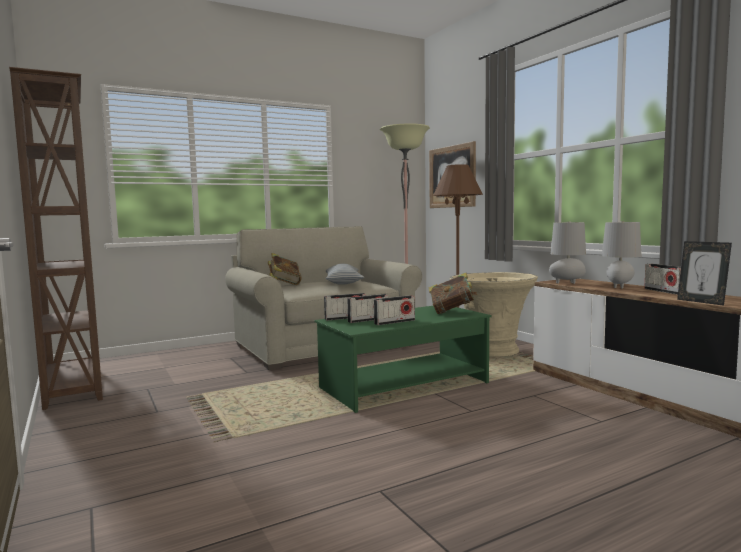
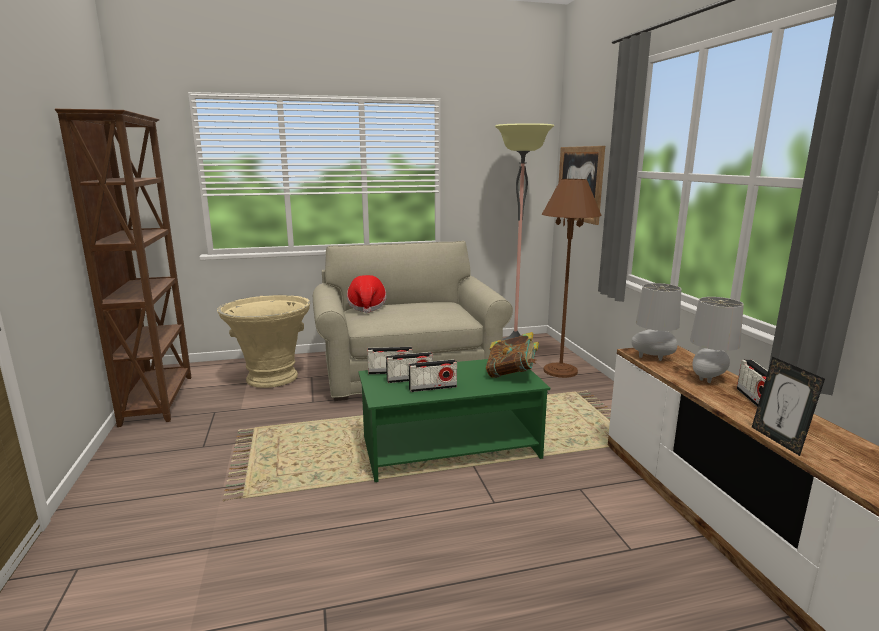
camera: 15 degrees right, 10 degrees up
book [268,253,301,285] -> hat [347,275,387,313]
pillow [326,264,364,285] -> none
beige planter [450,272,538,357] -> beige planter moved to [217,295,310,388]

